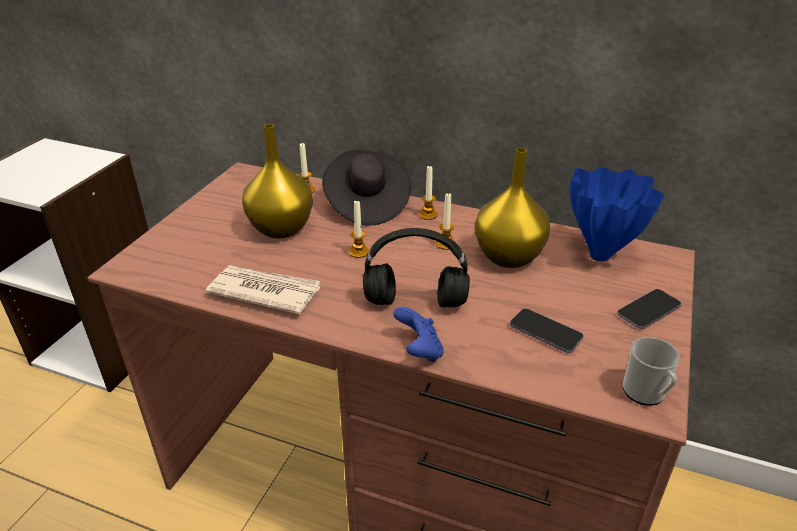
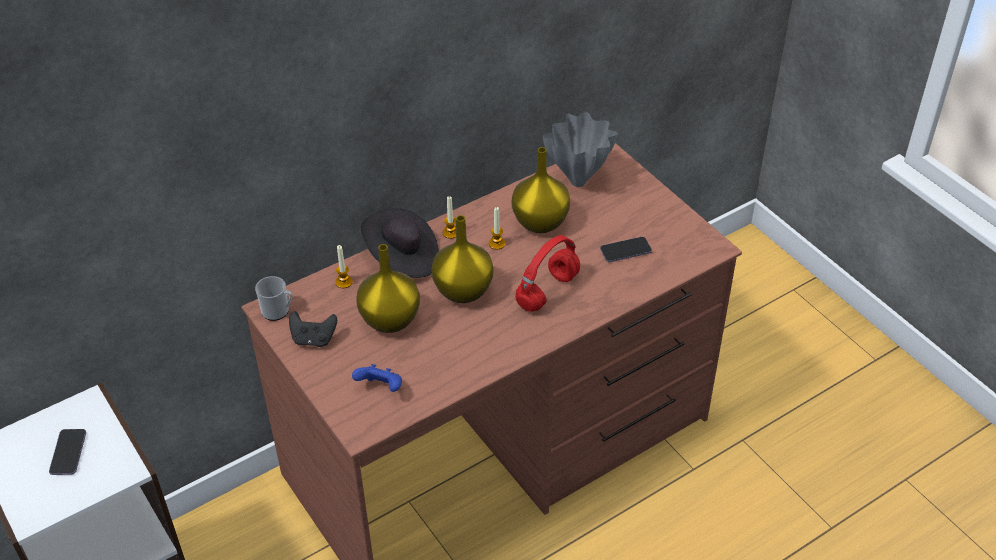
camera: 55 degrees left, 10 degrees up
newspaper [205,265,321,314] -> none
candle [349,201,369,258] -> yellow vase [431,215,494,303]
black headphones [363,228,470,307] -> red headphones [516,235,580,312]
blue game controller [393,307,444,362] -> blue game controller moved to [352,364,402,392]
blue vase [570,167,664,261] -> grey vase [543,112,618,187]
phone [617,289,681,329] -> phone moved to [49,429,86,475]
mug [623,337,680,406] -> mug moved to [255,276,293,321]
none -> black game controller [289,311,337,347]

